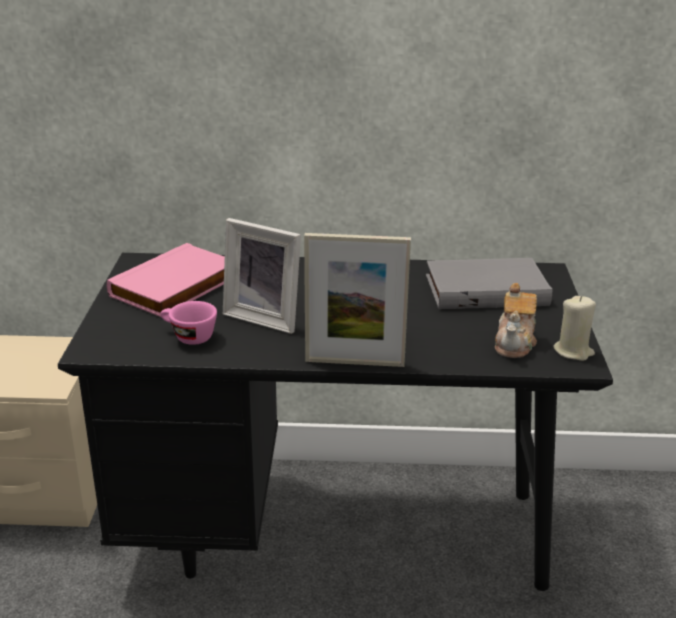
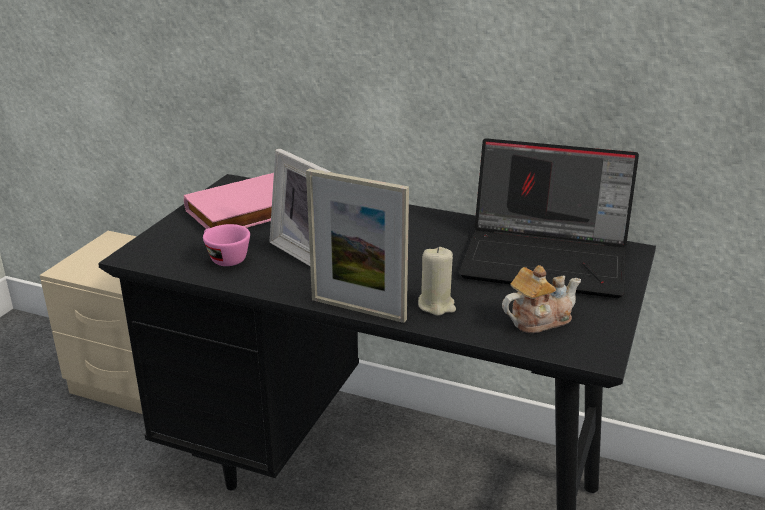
camera: 20 degrees right, 0 degrees up
grey book [426,258,552,309] -> laptop [459,138,639,298]
teapot [495,283,537,358] -> teapot turned 150 degrees counterclockwise [502,265,581,333]
beige candle [553,296,596,361] -> beige candle moved to [418,247,456,316]

